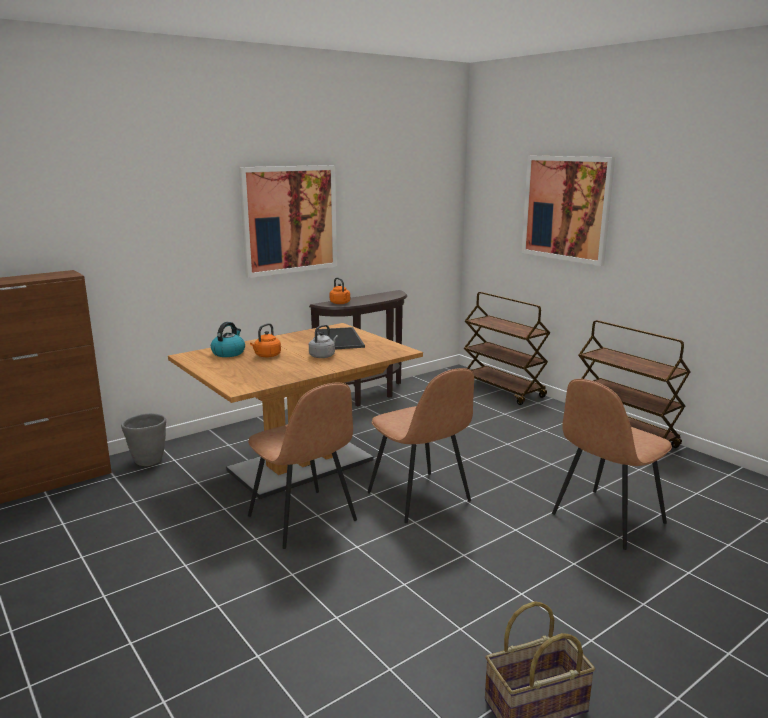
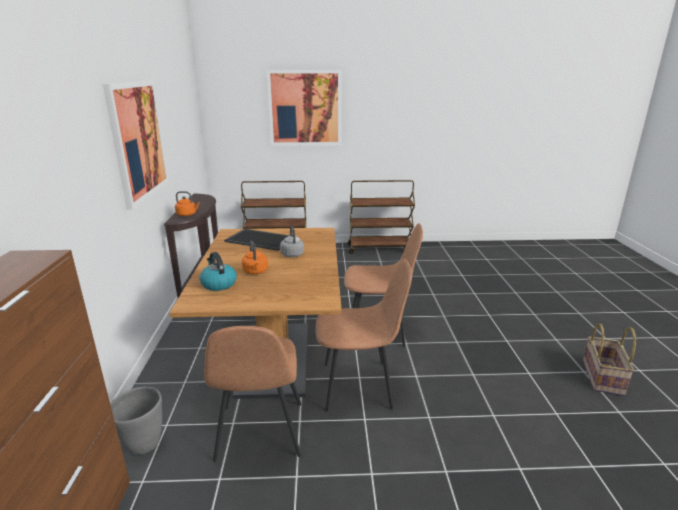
camera: 55 degrees left, 5 degrees up
brown chair [552,379,672,550] -> brown chair moved to [204,326,301,462]

